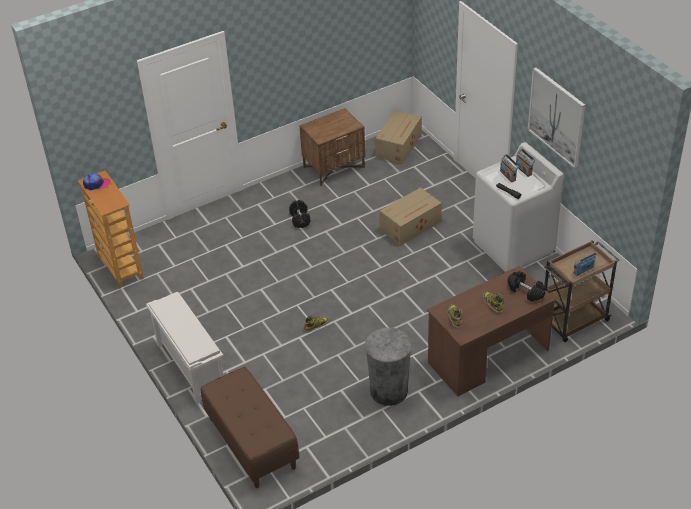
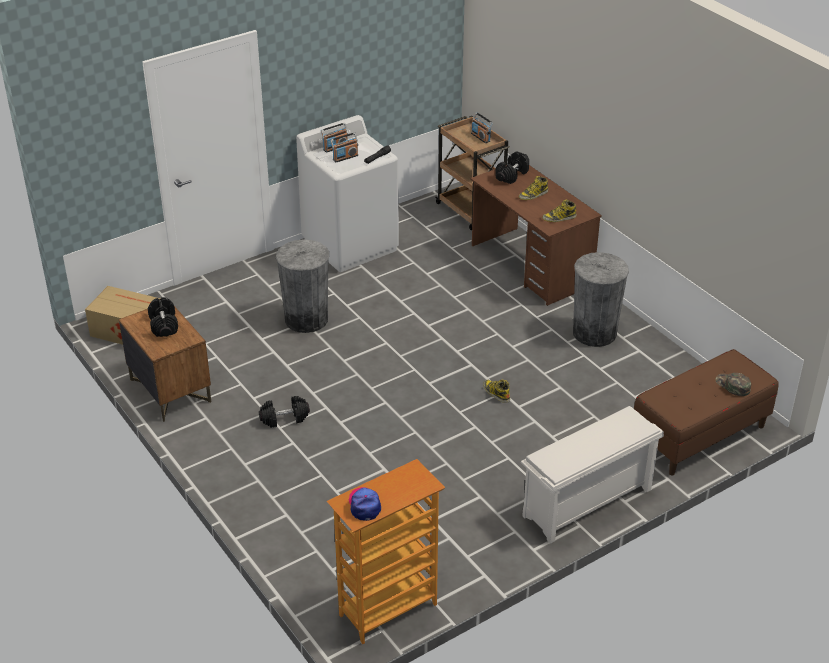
camera: 95 degrees left, 5 degrees down
cardboard box [379,187,442,246] -> grey trash can [276,239,329,333]
picture [528,67,585,169] -> none
none -> black dumbbell [148,297,178,337]
none -> green cap [715,373,751,396]

